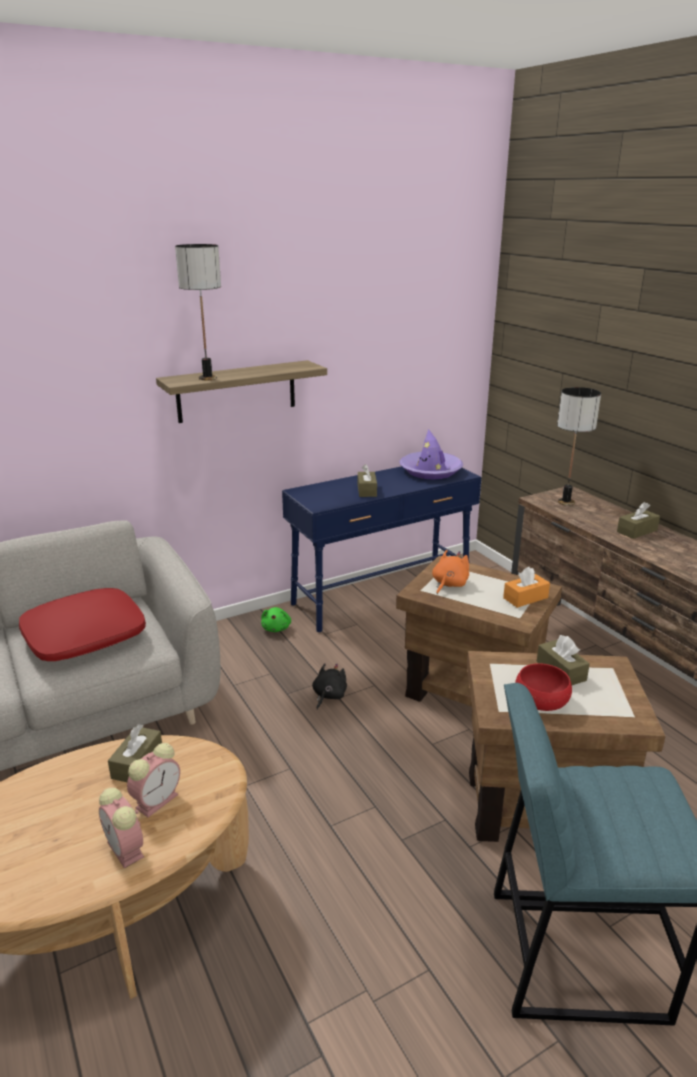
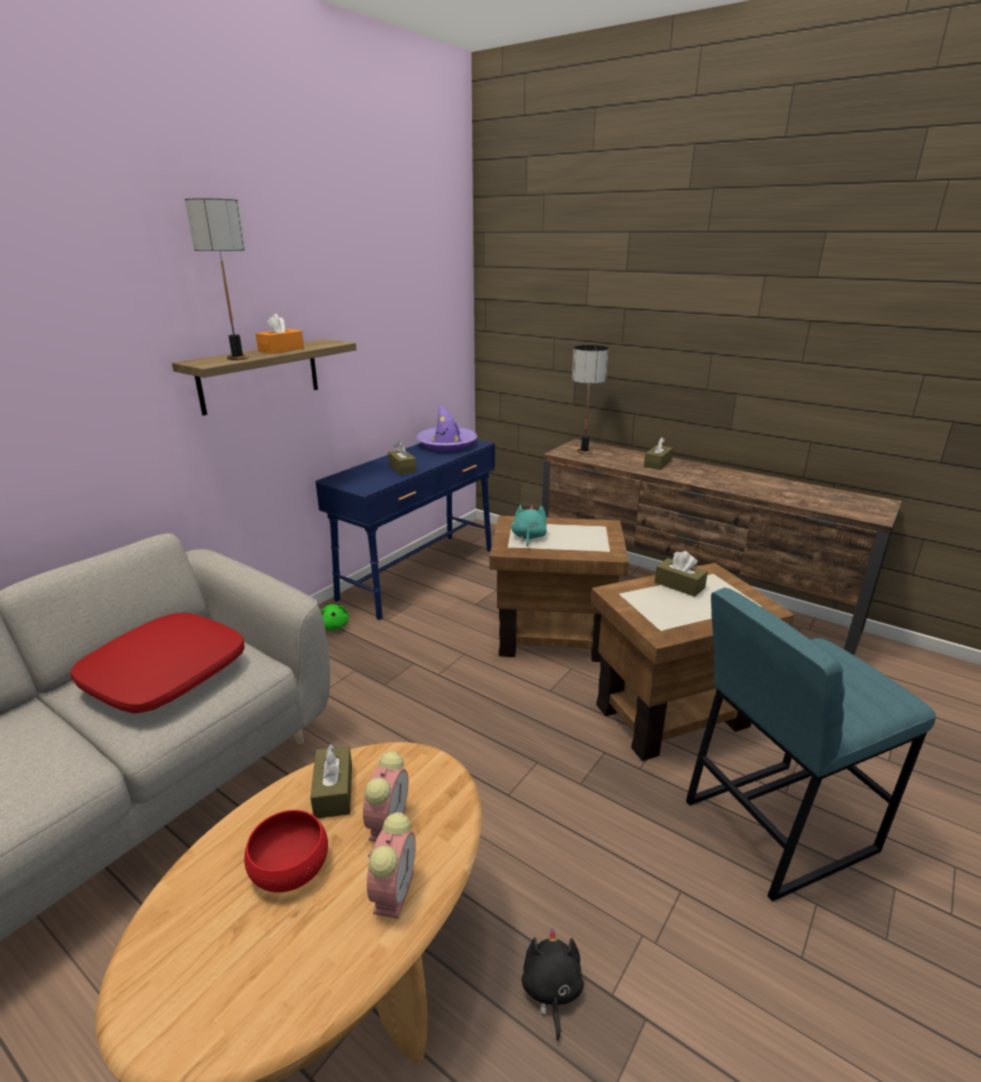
camera: 25 degrees left, 0 degrees up
alarm clock [99,787,144,868] -> alarm clock turned 105 degrees counterclockwise [367,812,416,919]
black plush toy [312,663,347,710] -> black plush toy moved to [522,928,584,1042]
orange plush toy [432,550,469,594] -> turquoise plush toy [511,504,547,547]
orange tissue box [503,567,550,608] -> orange tissue box moved to [256,314,304,354]
red bowl [515,663,572,711] -> red bowl moved to [244,810,328,893]

